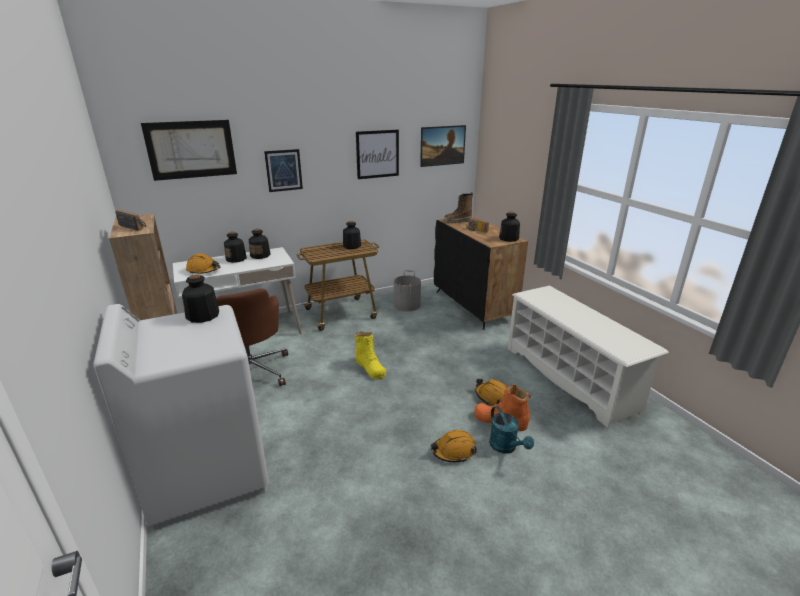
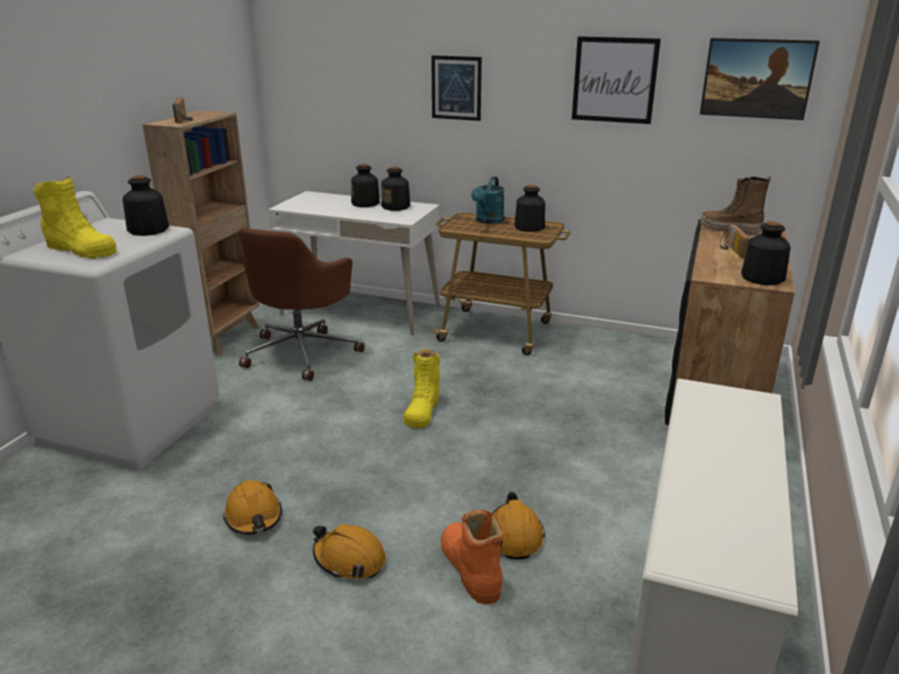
camera: 45 degrees right, 0 degrees up
picture [141,120,237,181] -> none
orange hard hat [186,254,220,274] -> orange hard hat moved to [223,480,282,535]
grey bucket [394,270,421,311] -> none
turquoise watering can [489,406,534,454] -> turquoise watering can moved to [471,177,505,224]
none -> yellow boot [33,176,117,259]

